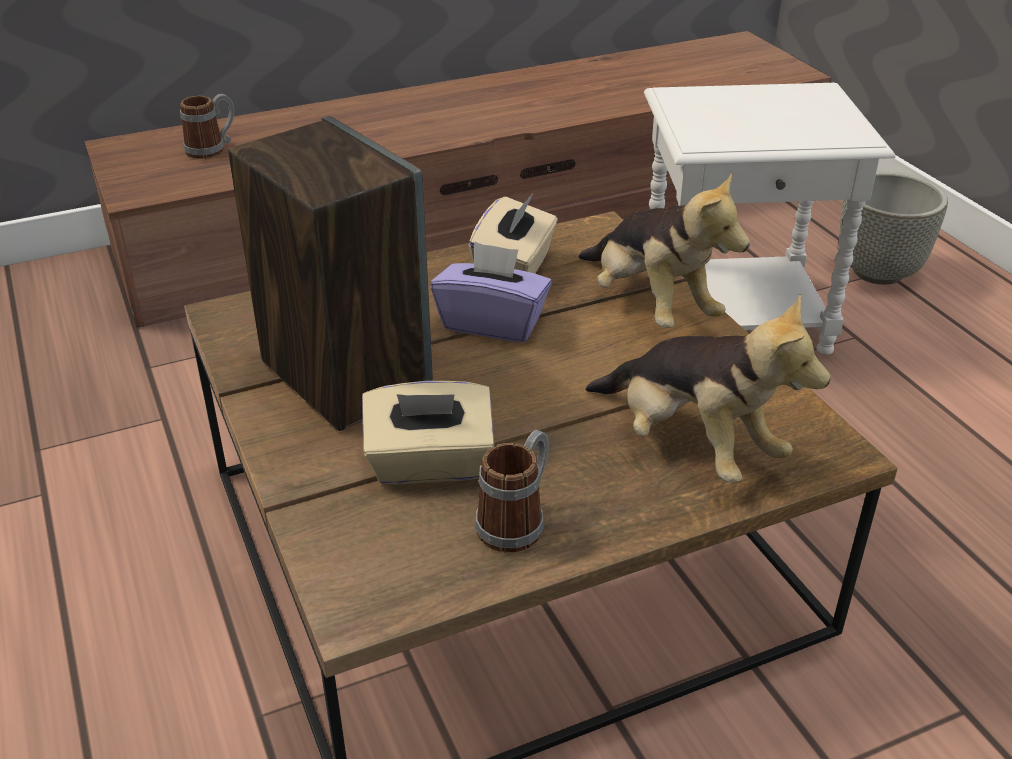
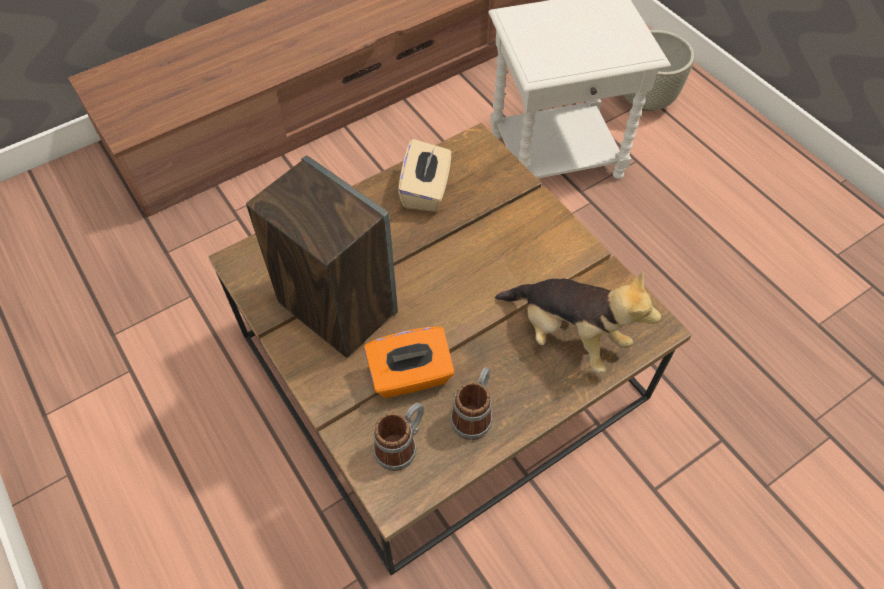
camera: 10 degrees left, 20 degrees up
mug [180,94,234,159] -> mug moved to [373,403,424,471]
beige tissue box [362,381,494,484] -> orange tissue box [364,327,455,398]
purple tissue box [430,241,552,342] -> none
plush toy [578,171,750,328] -> none

